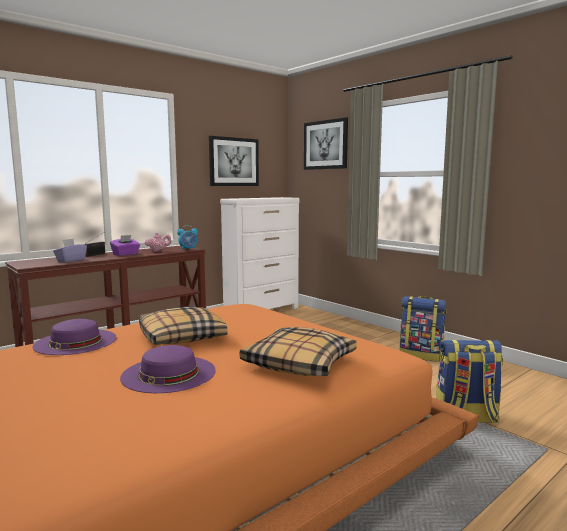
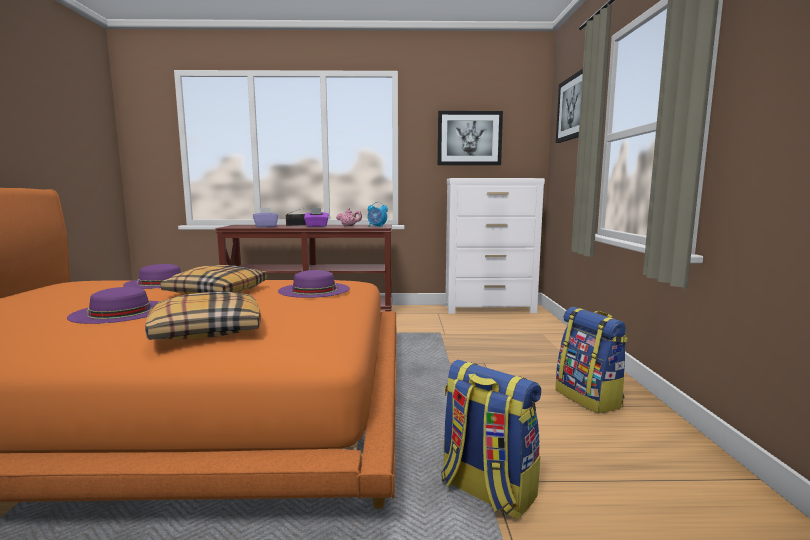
camera: 40 degrees right, 0 degrees up
none -> purple hat [278,270,350,298]

